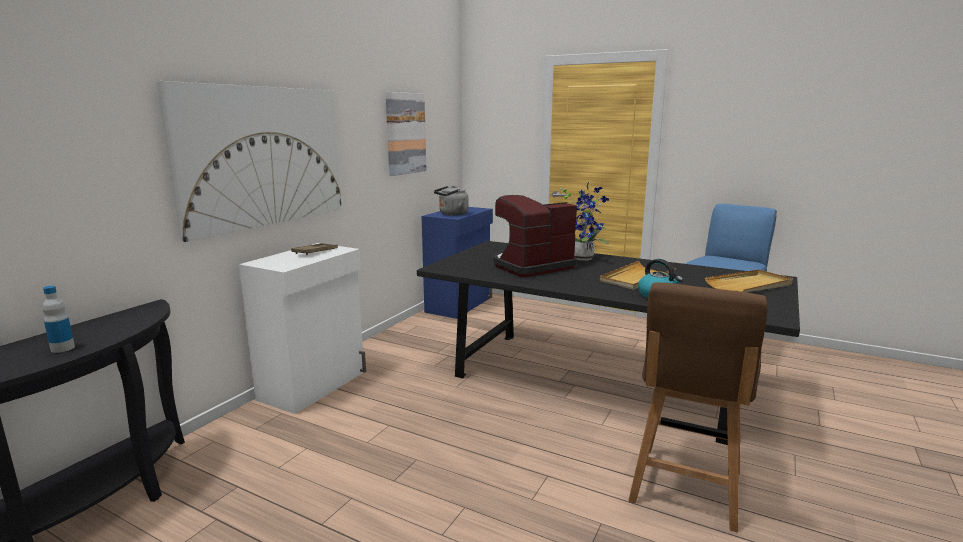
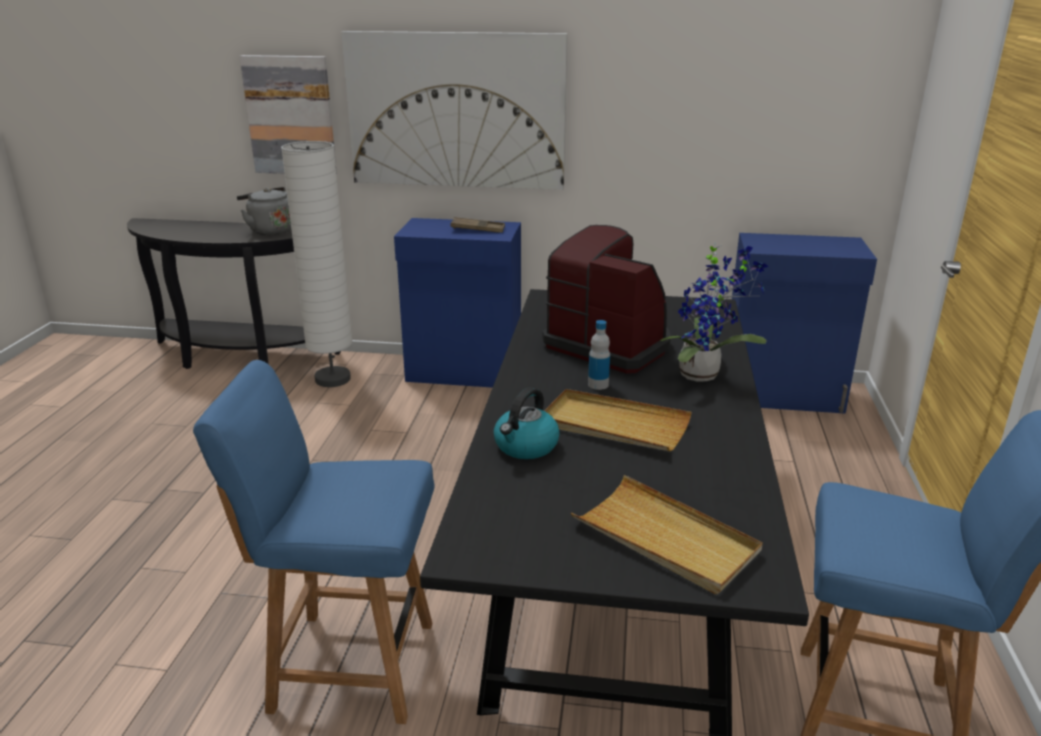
camera: 70 degrees right, 10 degrees up
bottle [42,286,75,353] -> bottle moved to [588,320,610,390]
white cabinet [239,243,366,414] -> blue cabinet [394,218,521,388]
picture [386,92,426,176] -> picture moved to [240,55,337,174]
grey kettle [434,185,468,216] -> grey kettle moved to [237,187,291,235]
brown chair [628,282,768,532] -> blue chair [193,360,434,724]
none -> white floor lamp [281,141,353,387]

